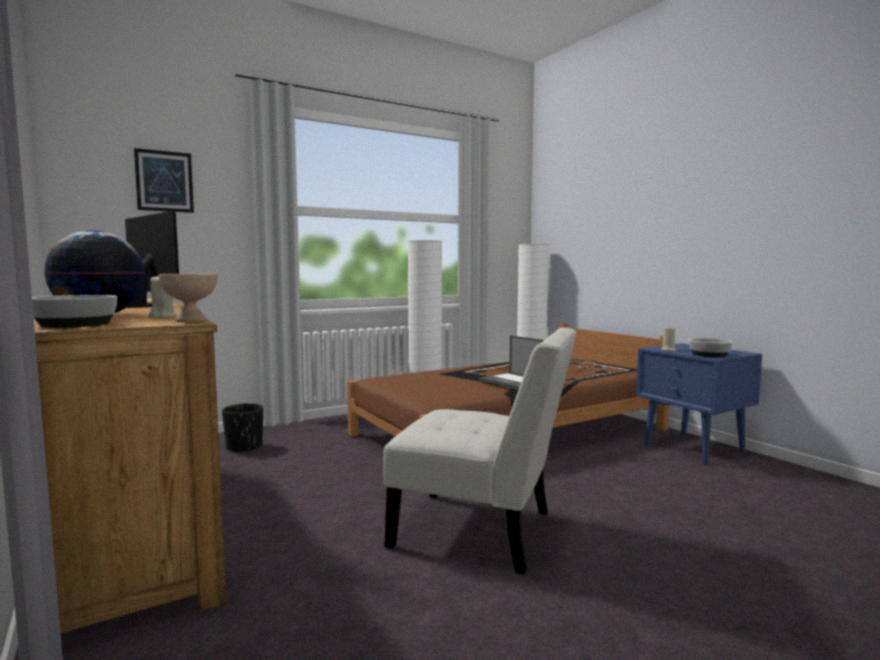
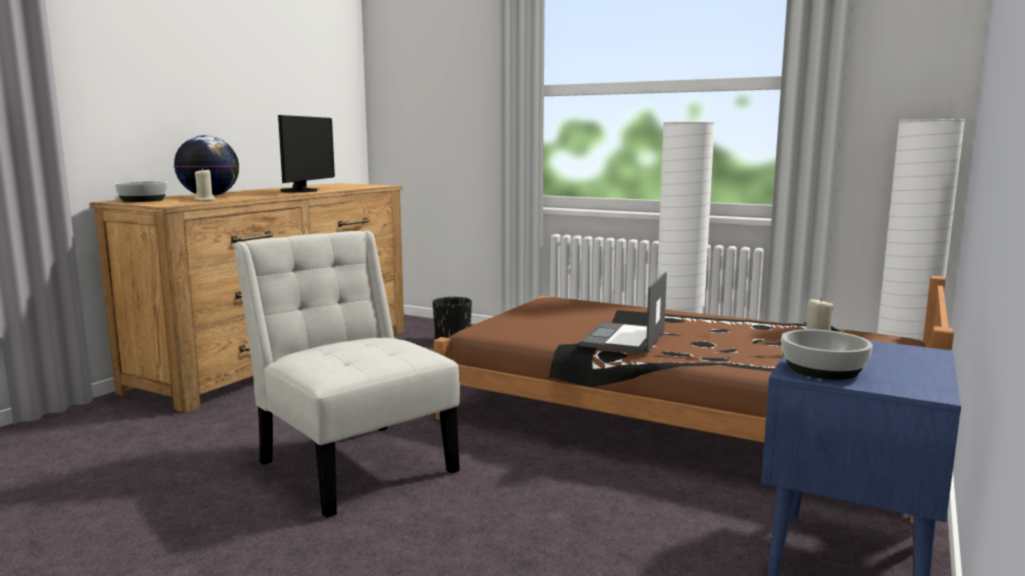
camera: 60 degrees right, 5 degrees up
picture [134,148,194,213] -> none
beige bowl [158,274,218,322] -> none
white chair [383,327,577,574] -> white chair turned 150 degrees clockwise [233,230,460,518]

